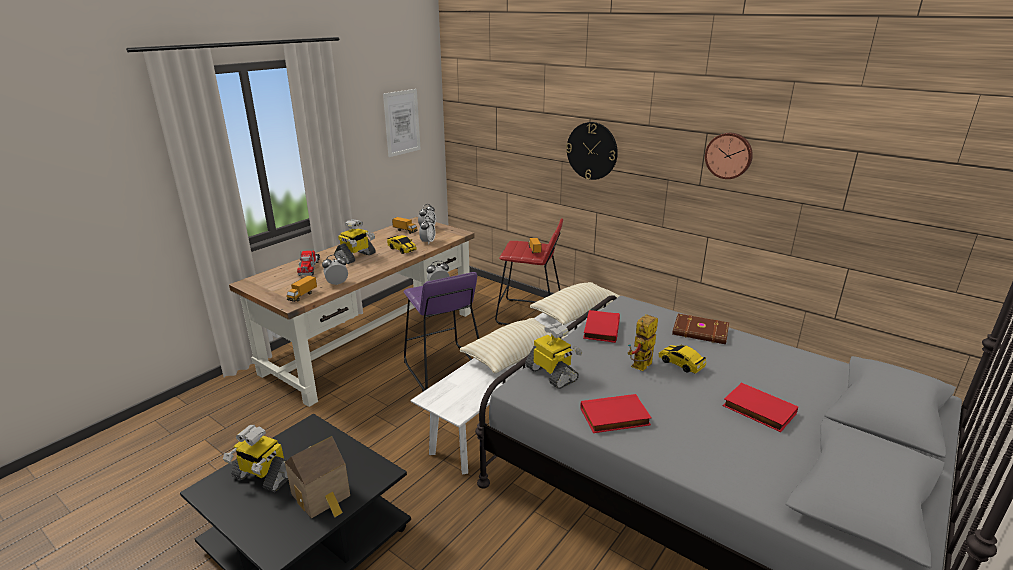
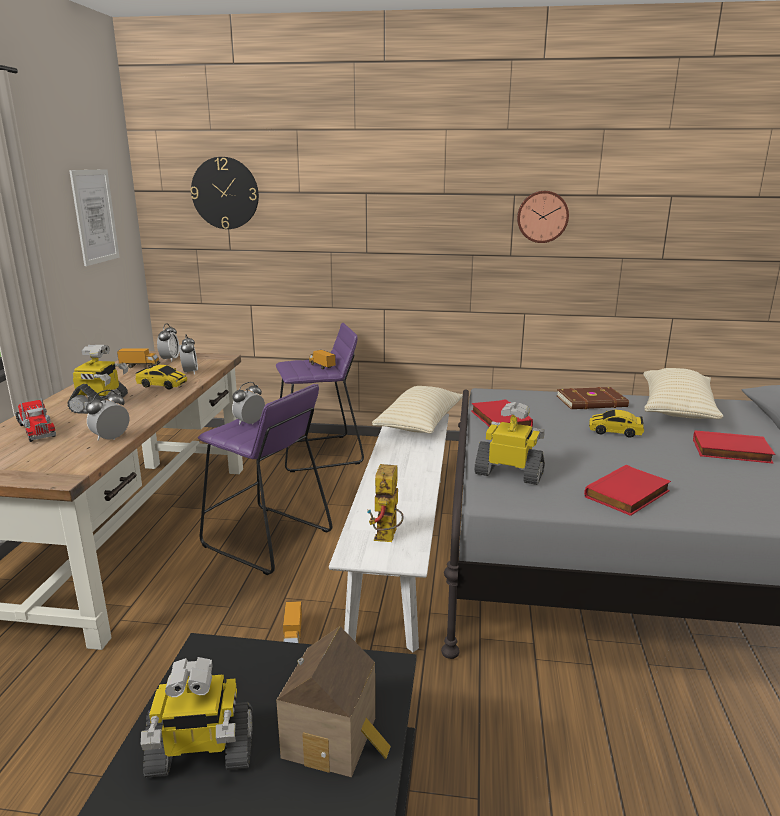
camera: 30 degrees left, 5 degrees down
toy truck [287,276,317,302] -> toy truck moved to [283,601,302,643]
beige pillow [460,318,566,374] -> beige pillow moved to [643,368,723,419]
red stool [495,218,563,325] -> purple stool [276,323,364,472]
wall clock [566,122,618,180] -> wall clock moved to [191,157,259,229]
toy robot [628,314,658,371] -> toy robot moved to [367,464,404,542]

